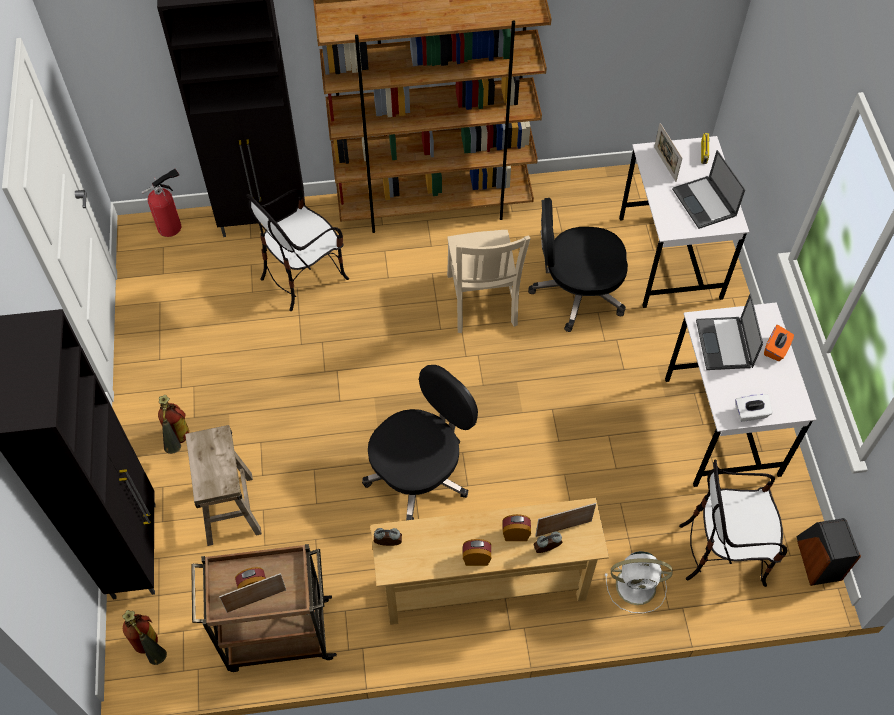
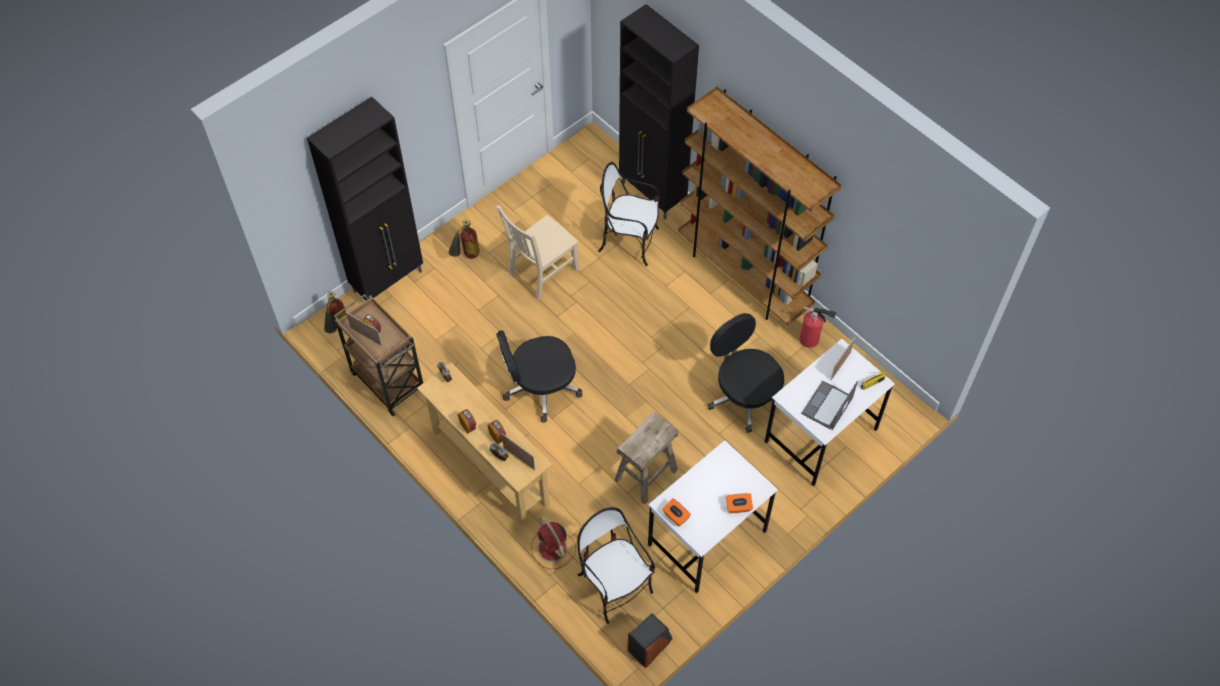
camera: 55 degrees right, 0 degrees up
fire extinguisher [142,169,181,237] -> fire extinguisher moved to [799,307,837,348]
beige stool [185,425,262,546] -> beige stool moved to [614,412,678,505]
black office chair [362,365,478,520] -> black office chair turned 150 degrees clockwise [496,330,582,423]
beige chair [447,230,531,333] -> beige chair moved to [496,205,579,300]
white fan [605,551,673,613] -> red fan [531,517,576,569]
laptop [696,293,763,370] -> none
white tissue box [735,394,773,422] -> orange tissue box [662,498,691,526]

